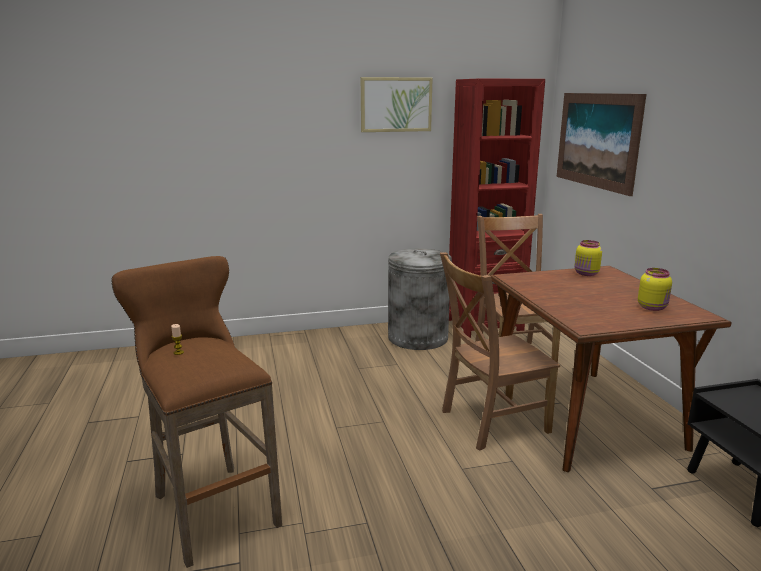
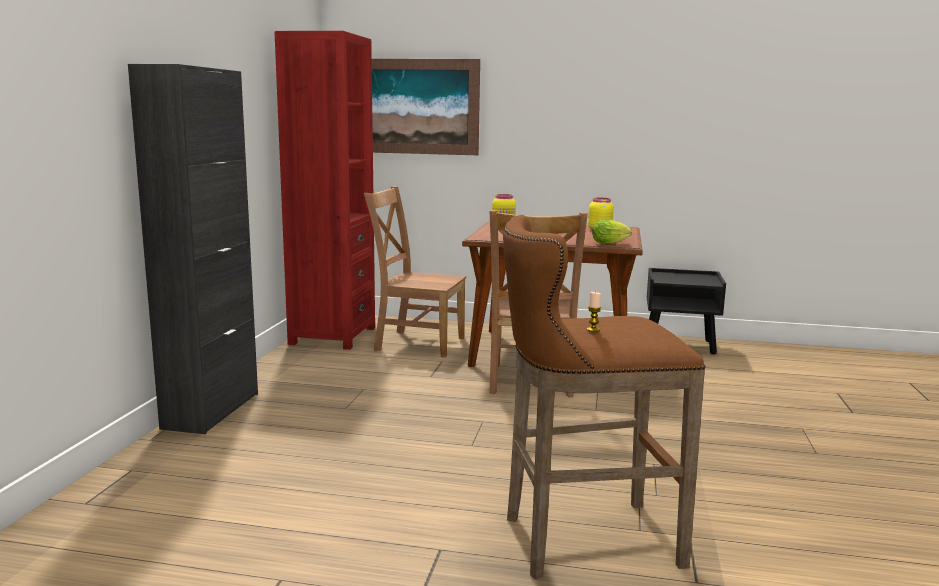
camera: 65 degrees left, 5 degrees down
picture [361,77,433,132] -> none
grey trash can [388,248,452,350] -> none
none -> black cabinet [128,64,258,434]
none -> lettuce [592,220,632,244]

